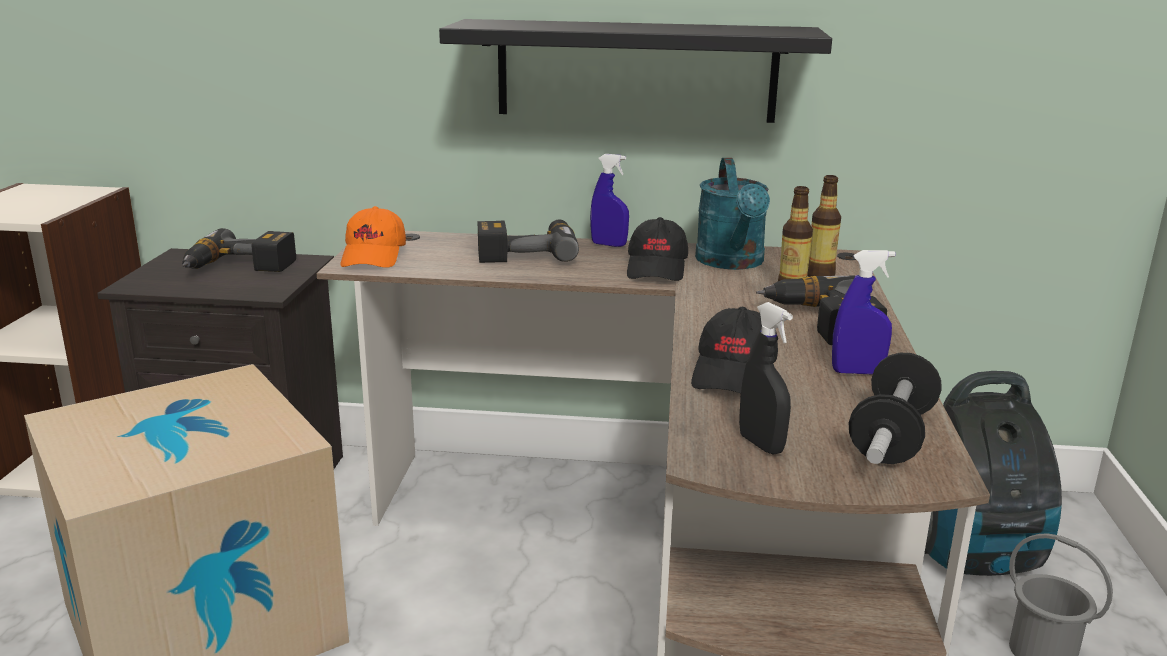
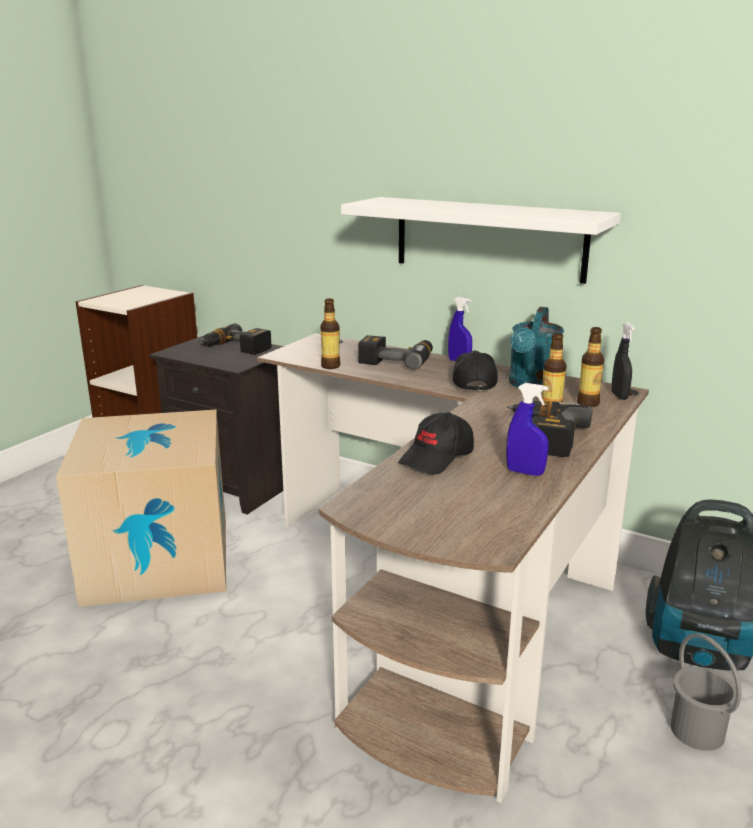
camera: 25 degrees right, 0 degrees up
orange cap [340,206,406,267] -> none
black shelf [439,19,832,123] -> white shelf [341,197,621,284]
black cap [627,217,688,281] -> black cap turned 150 degrees clockwise [453,350,498,391]
black spray bottle [739,302,793,455] -> black spray bottle moved to [611,322,635,400]
dumbbell [849,353,942,464] -> none
none -> bottle [320,299,340,369]

